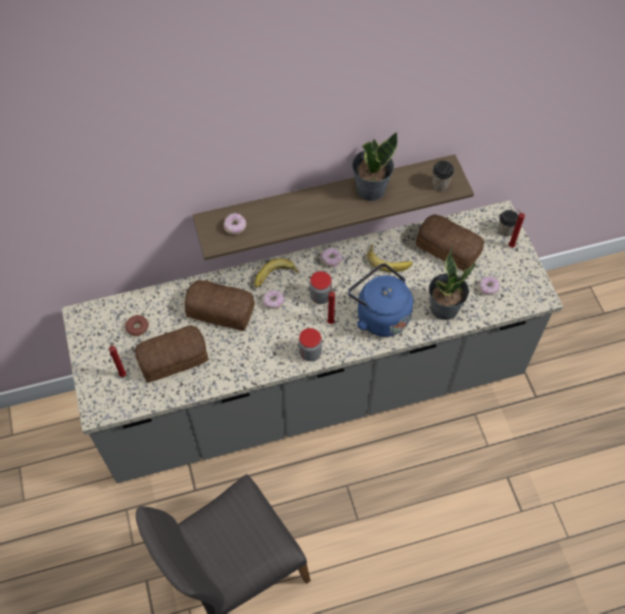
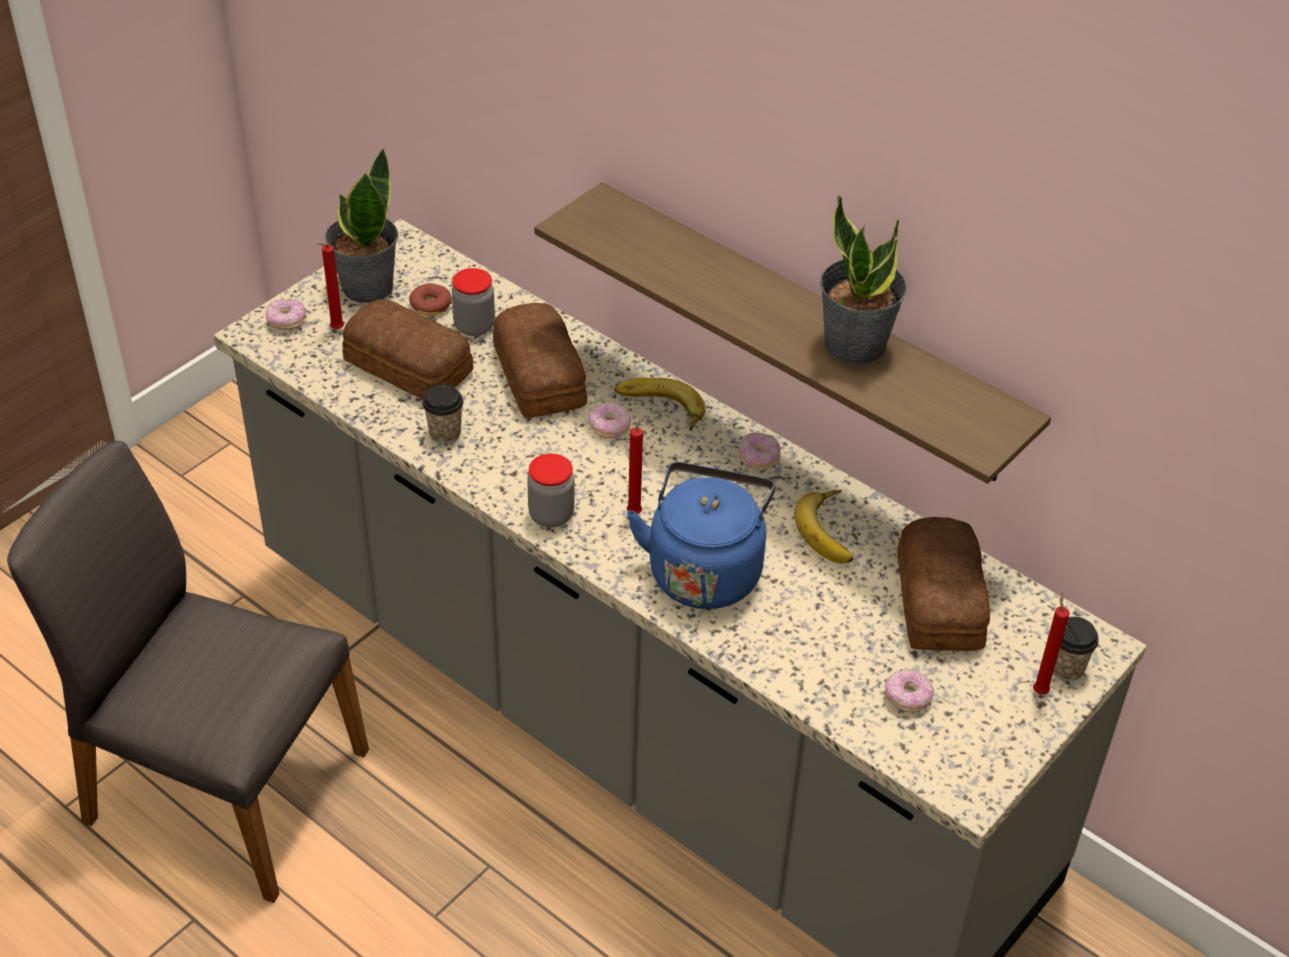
camera: 55 degrees right, 15 degrees down
donut [224,213,246,234] -> donut moved to [265,299,307,330]
jar [310,271,332,304] -> jar moved to [452,268,495,336]
potted plant [429,246,476,320] -> potted plant moved to [325,147,399,303]
cup [432,161,454,191] -> cup moved to [422,385,464,444]

